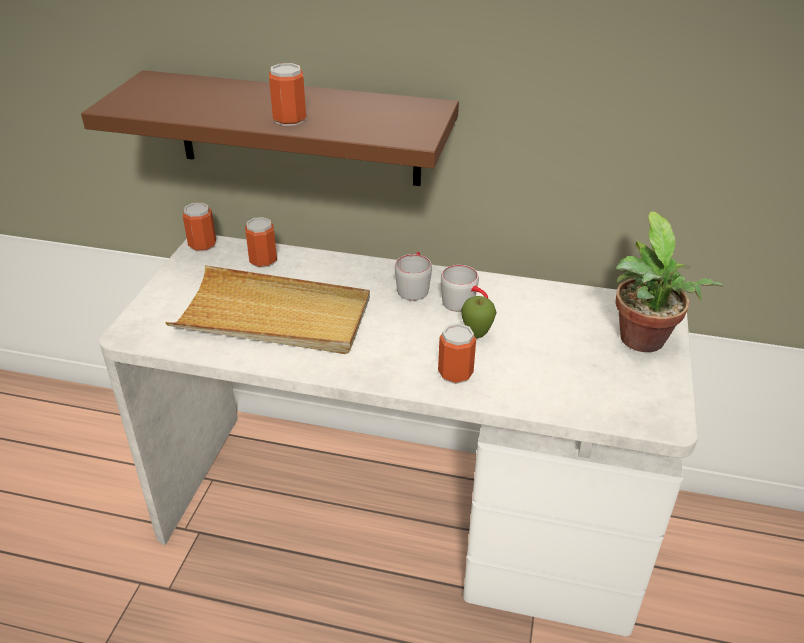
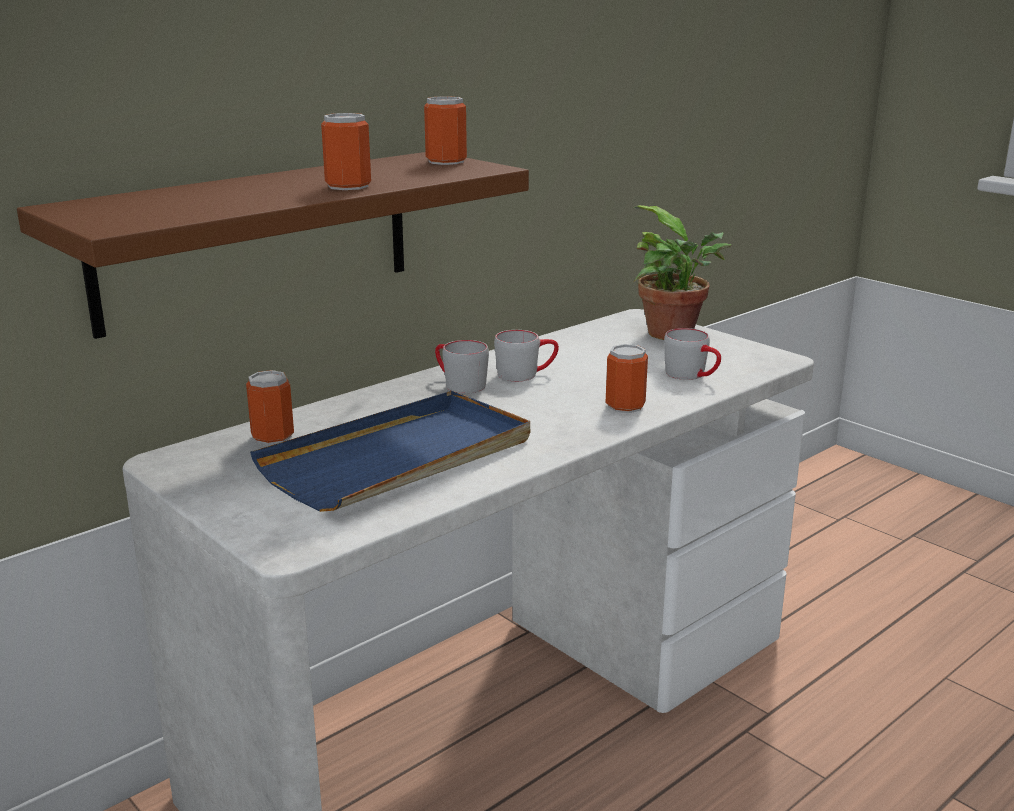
camera: 55 degrees left, 15 degrees down
beige tray [165,265,370,354] -> blue tray [250,391,530,512]
can [183,202,216,252] -> can moved to [424,96,467,165]
apple [461,296,497,338] -> none
none -> grey mug [664,328,721,380]

